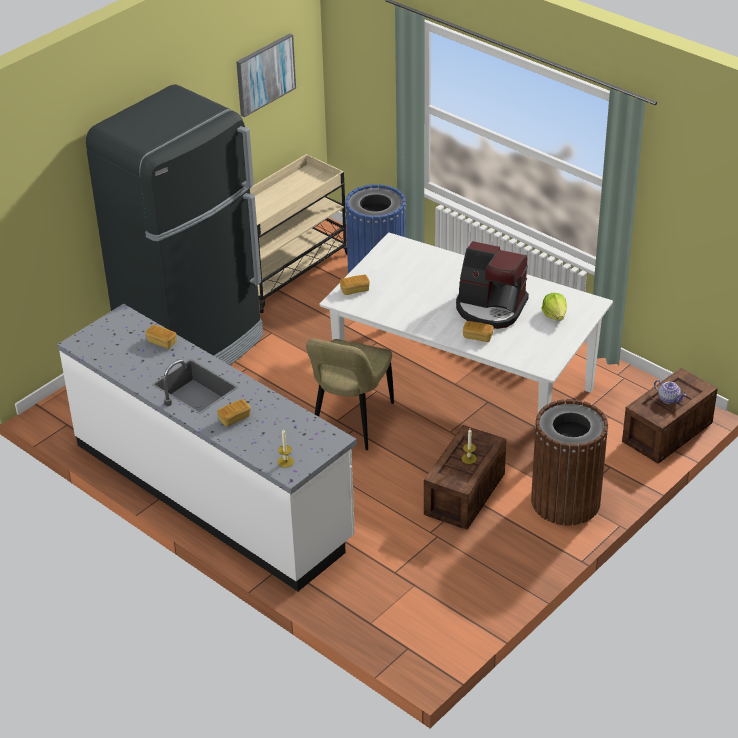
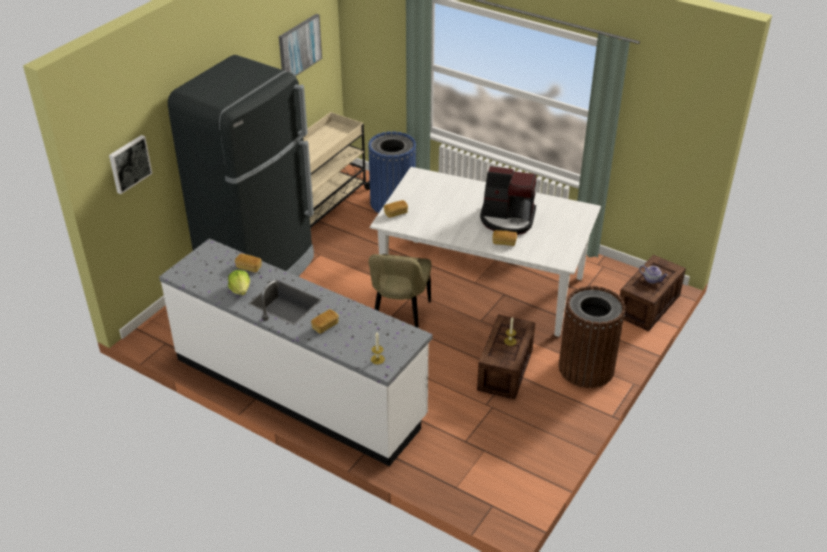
camera: 10 degrees left, 0 degrees up
lettuce [542,293,567,321] -> lettuce moved to [228,270,250,295]
none -> picture [109,135,153,194]

